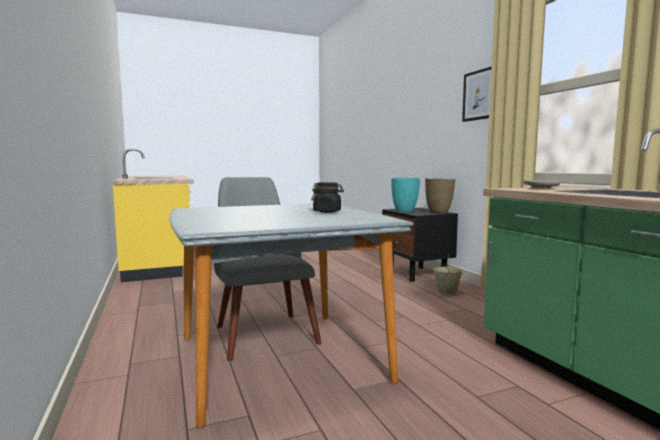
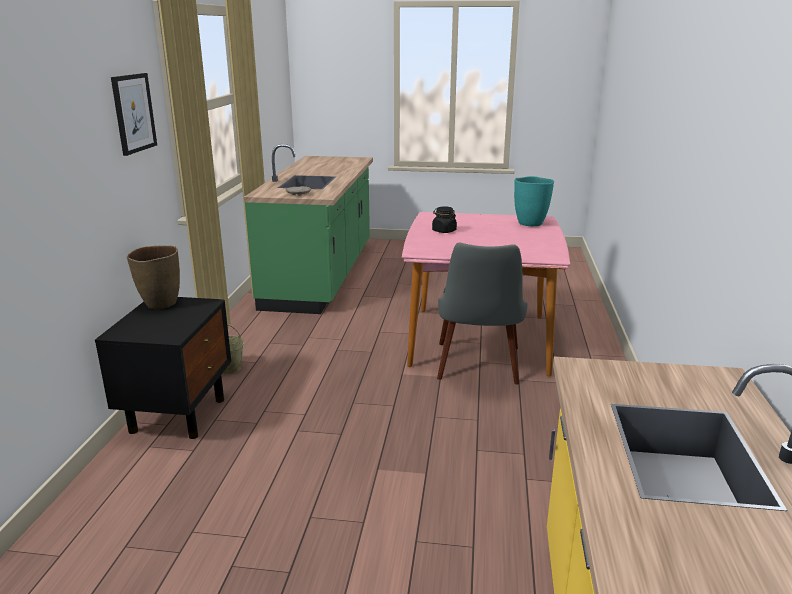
camera: 150 degrees left, 15 degrees up
grey dining table [170,204,413,427] -> pink dining table [402,212,570,376]
turquoise vase [391,177,420,212] -> turquoise vase moved to [514,176,554,226]

